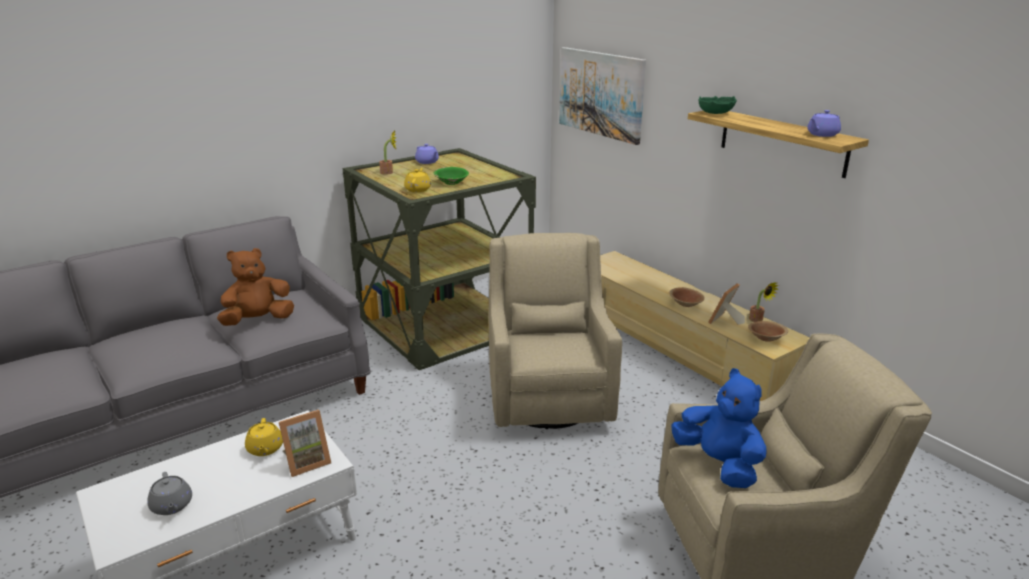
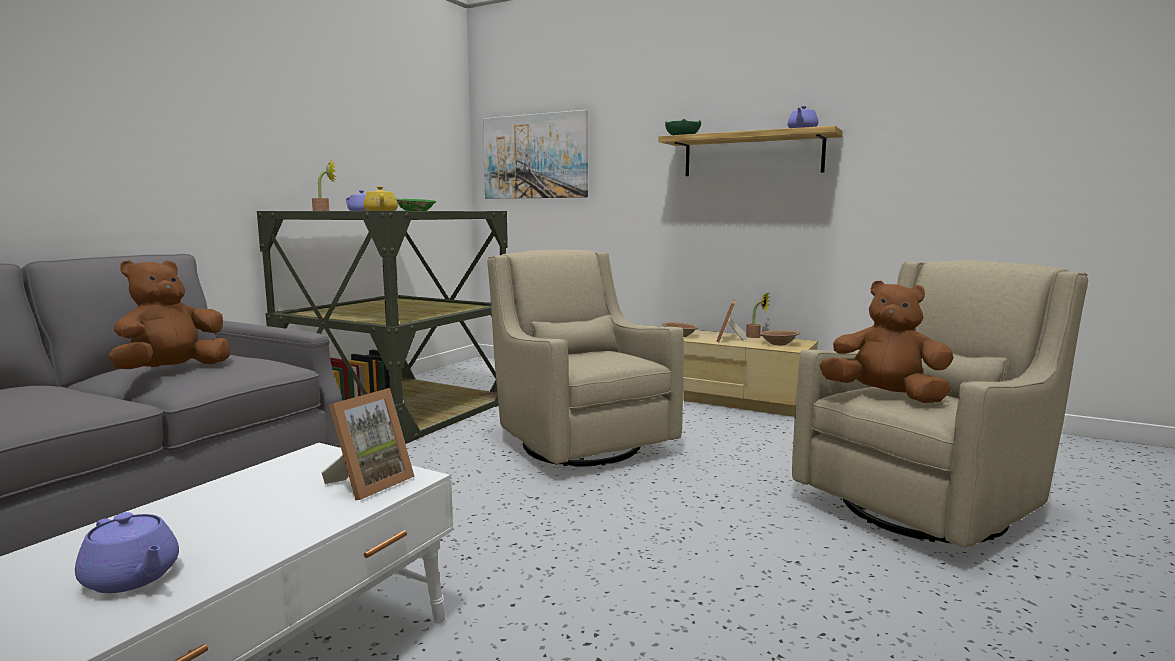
camera: 25 degrees left, 15 degrees down
grey teapot [147,472,192,515] -> purple teapot [75,512,179,593]
yellow teapot [245,418,283,456] -> none
blue plush toy [671,368,767,488] -> brown plush toy [819,280,954,403]

